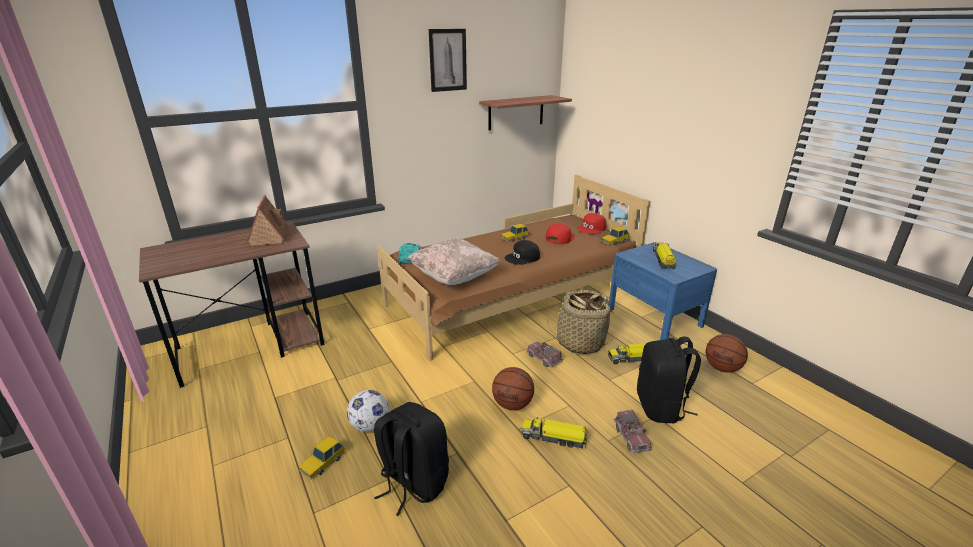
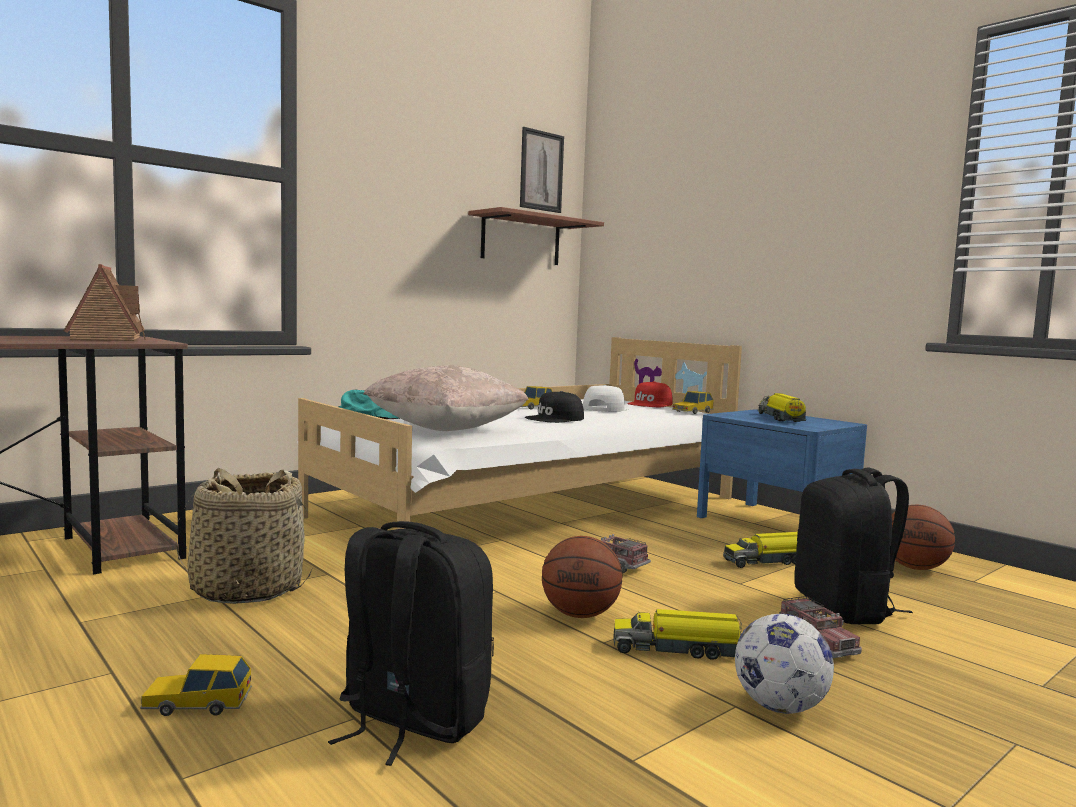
camera: 10 degrees left, 20 degrees down
toy car [299,436,345,480] -> toy car turned 60 degrees clockwise [140,654,252,716]
football [347,390,389,432] -> football moved to [735,614,834,714]
brown bed [377,174,650,361] -> white bed [297,337,742,529]
picture [429,29,467,92] -> picture moved to [520,127,564,213]
red cap [546,224,575,244] -> white cap [583,385,629,412]
basket [547,290,614,354] -> basket moved to [175,468,312,604]

